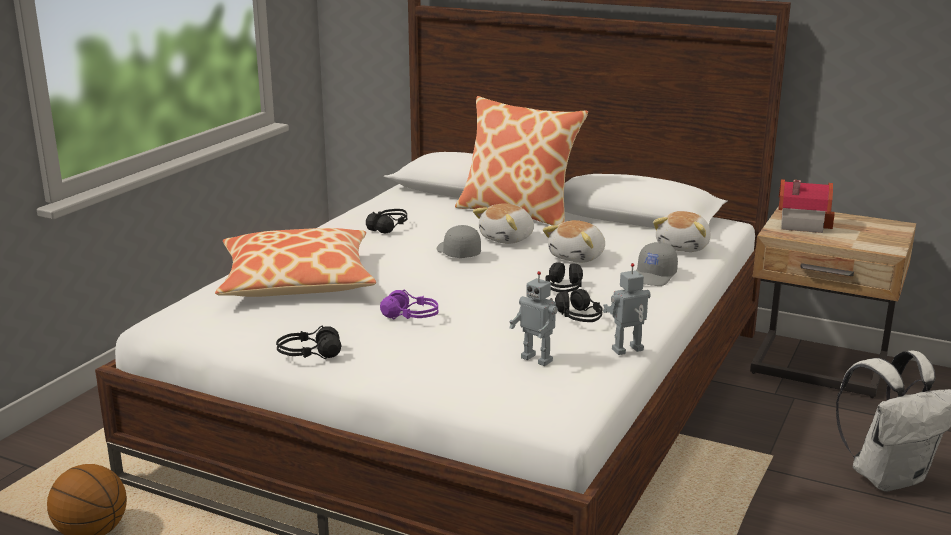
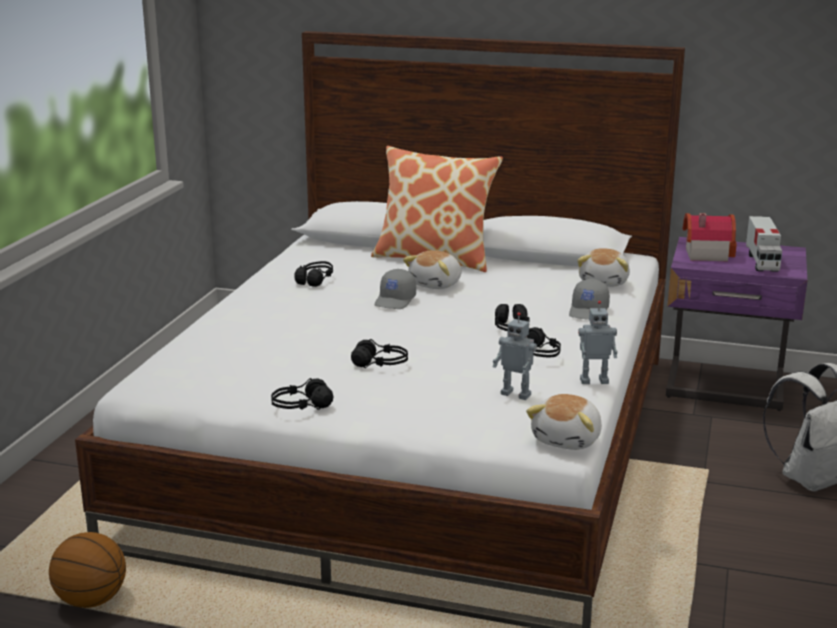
camera: 10 degrees left, 0 degrees up
pillow [215,228,376,297] -> none
purple headphones [380,289,438,320] -> black headphones [351,339,408,368]
grey cap [437,225,481,258] -> grey cap turned 120 degrees counterclockwise [375,269,416,309]
plush toy [543,220,605,263] -> plush toy moved to [526,394,602,450]
toy robot [603,263,651,355] -> toy robot turned 150 degrees counterclockwise [578,301,617,384]
beige nightstand [750,206,916,398] -> purple nightstand [666,237,808,411]
none -> toy truck [746,216,782,272]

